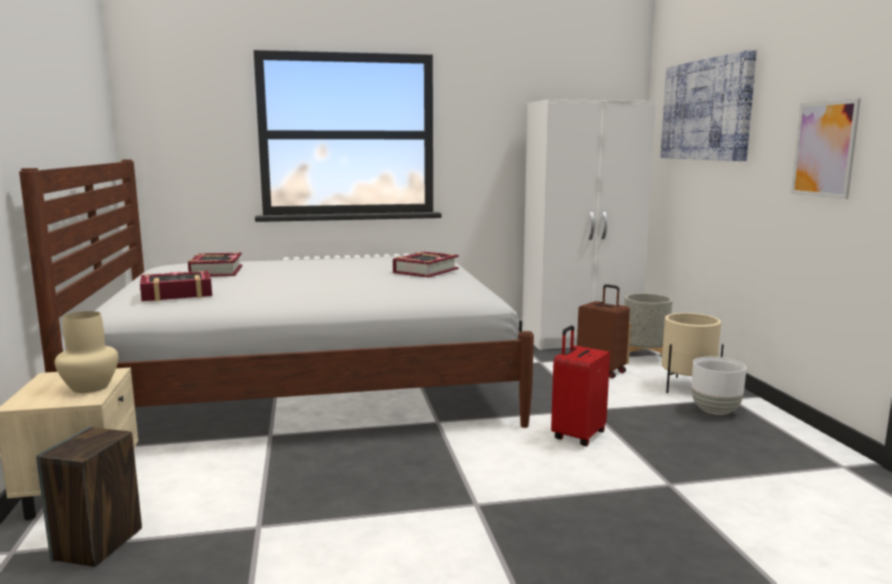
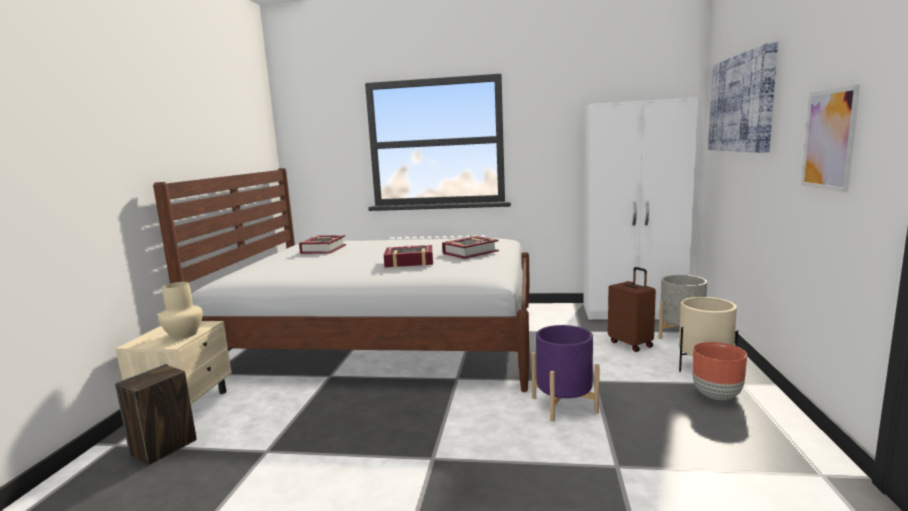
camera: 20 degrees right, 0 degrees up
book [140,271,212,301] -> book moved to [384,245,433,268]
red suitcase [551,325,610,446] -> purple planter [531,325,600,422]
white planter [691,357,747,415] -> brown planter [692,342,747,400]

